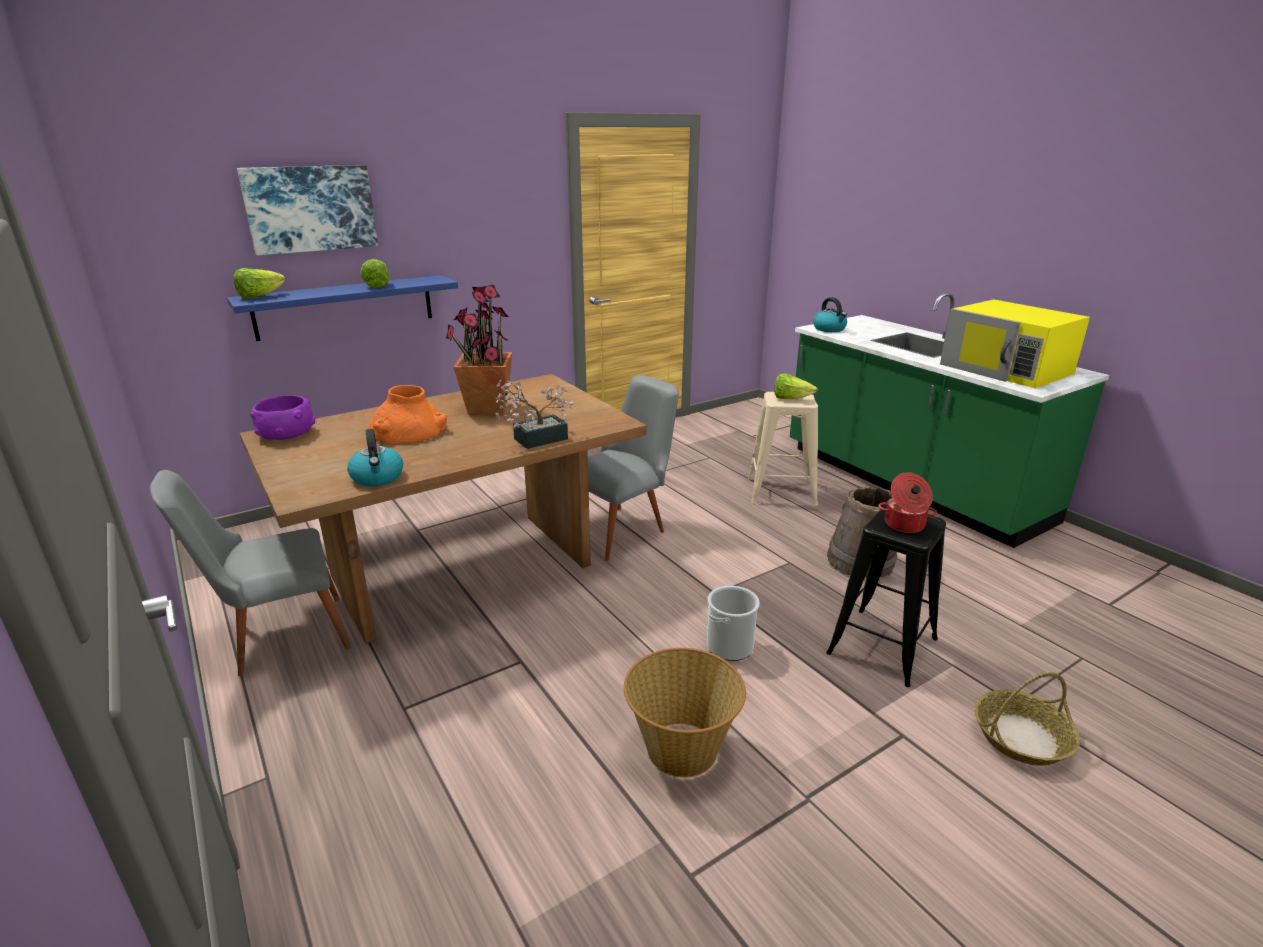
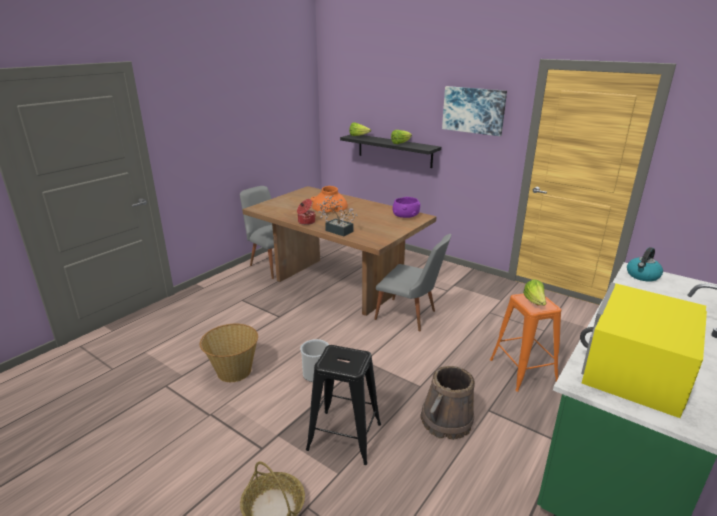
camera: 70 degrees right, 0 degrees up
blue shelf [227,275,458,341] -> black shelf [340,135,441,168]
picture [237,165,378,255] -> picture moved to [442,86,507,136]
purple bowl [251,395,315,440] -> purple bowl moved to [392,197,420,218]
kettle [347,429,403,486] -> none
potted plant [446,285,512,415] -> none
beige stool [748,392,818,506] -> orange stool [490,293,561,392]
cooking pot [878,472,937,533] -> cooking pot moved to [297,199,316,225]

